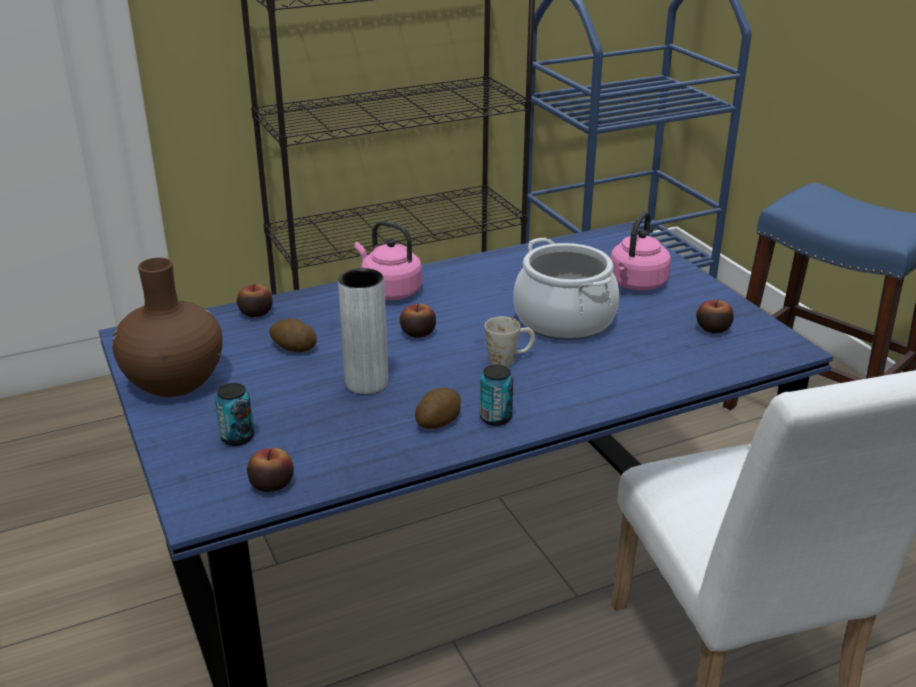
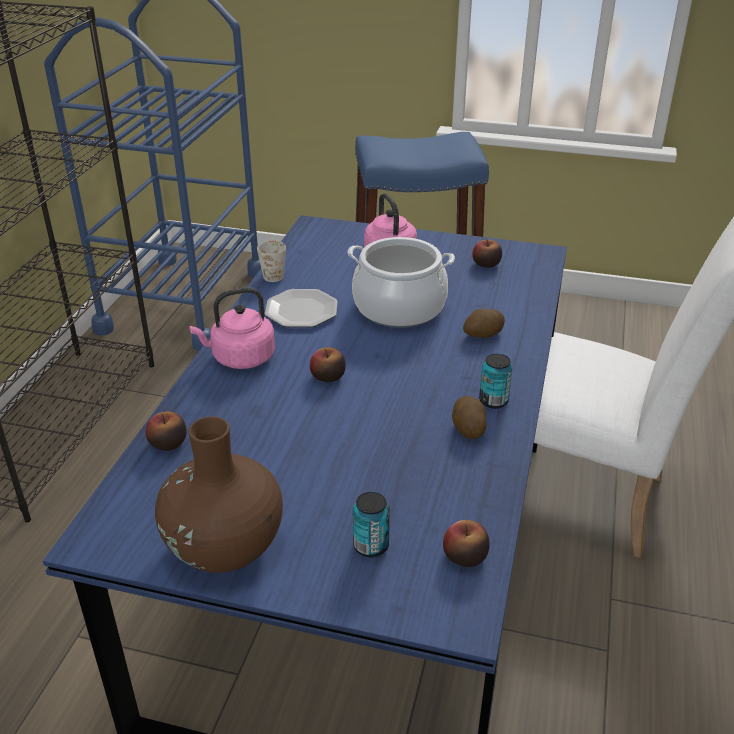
camera: 50 degrees left, 5 degrees up
potato [269,318,317,352] -> potato moved to [463,309,505,338]
grey vase [338,268,388,394] -> none
white mug [485,317,535,367] -> white mug moved to [257,241,286,282]
none -> plate [265,289,338,327]

